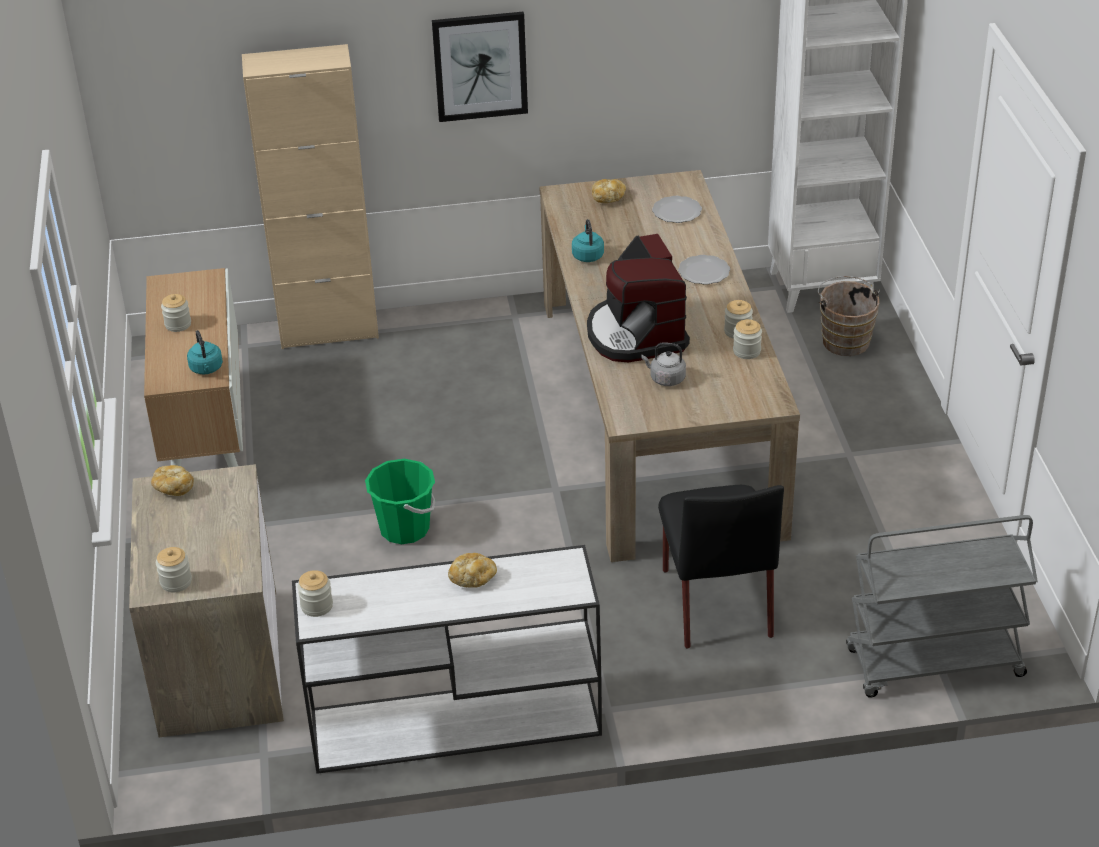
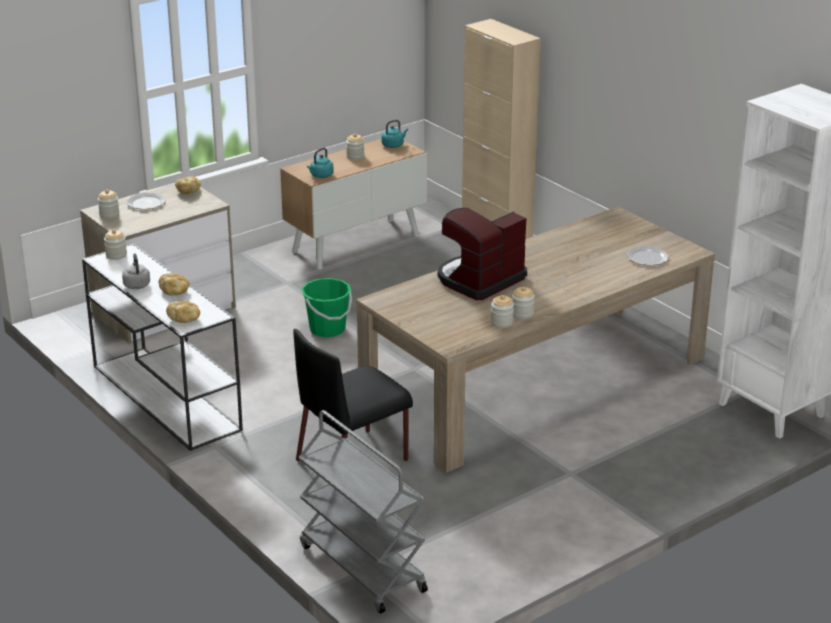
camera: 60 degrees right, 10 degrees down
picture [432,12,528,122] -> none
turquoise kettle [572,219,604,262] -> turquoise kettle moved to [381,120,408,148]
bread [592,179,626,203] -> bread moved to [166,301,200,323]
grey kettle [642,342,686,386] -> grey kettle moved to [122,253,150,289]
plate [678,255,730,285] -> plate moved to [127,193,166,210]
brown bucket [818,276,880,356] -> none

